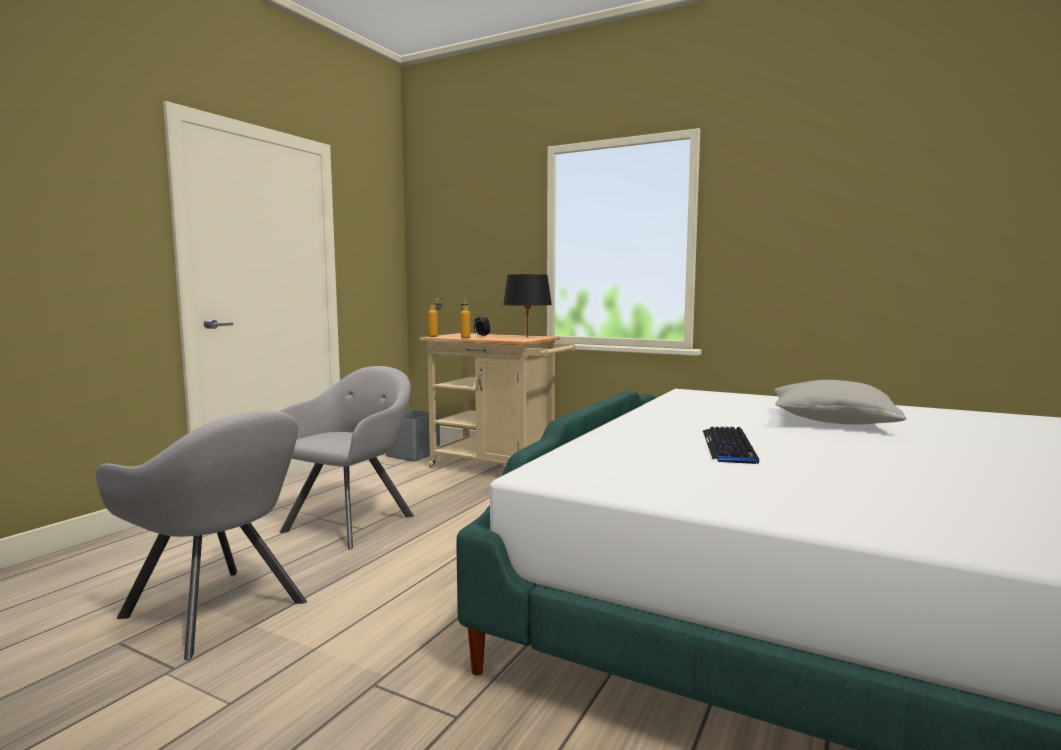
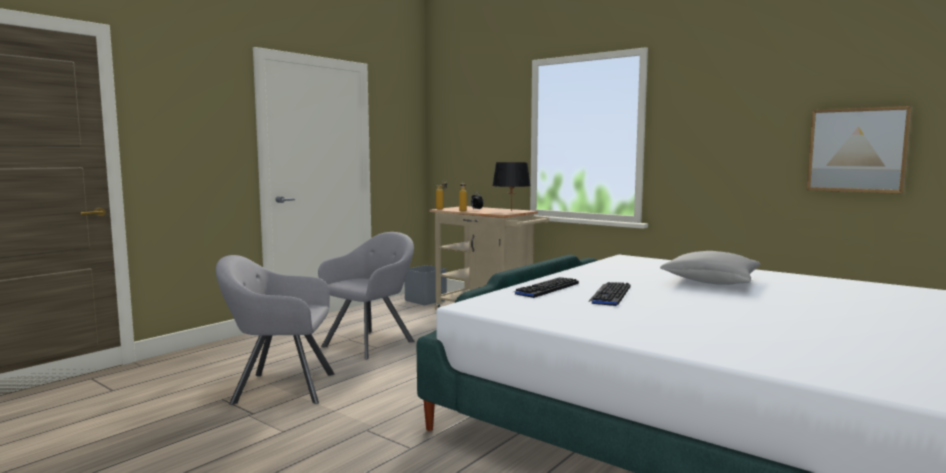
camera: 10 degrees right, 0 degrees up
grey armchair [96,411,307,660] -> grey armchair turned 135 degrees clockwise [216,255,335,405]
none -> keyboard [515,277,579,298]
none -> picture [806,106,912,194]

